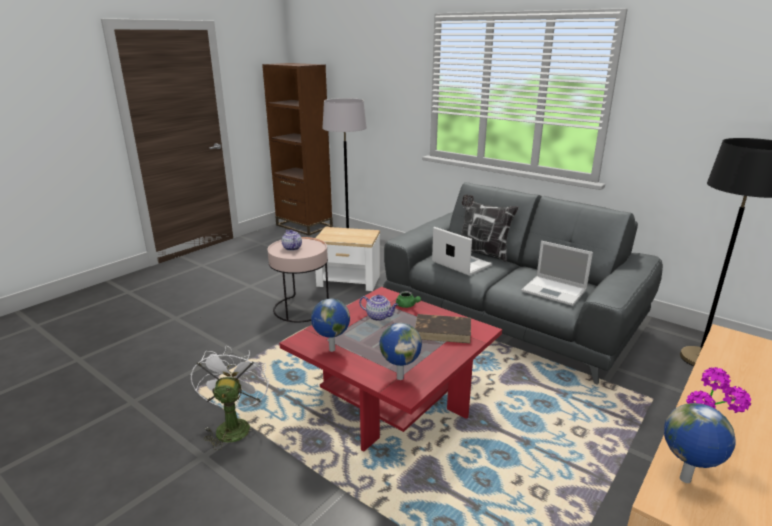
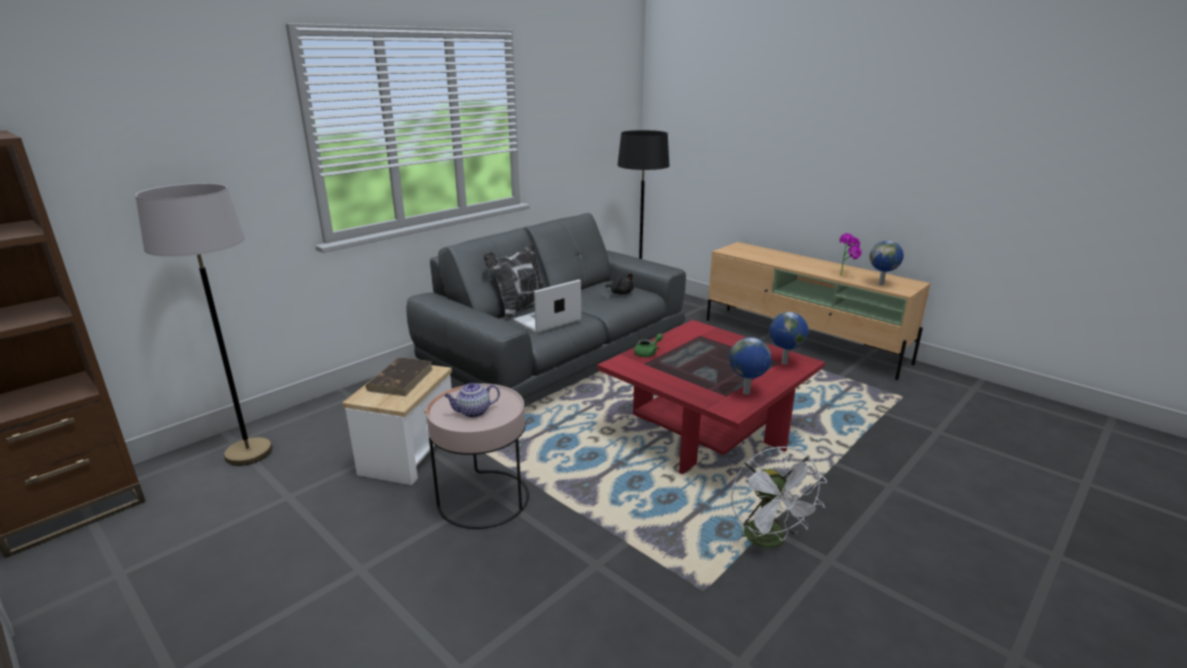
camera: 85 degrees left, 0 degrees up
white fan [191,345,269,450] -> white fan turned 105 degrees counterclockwise [731,447,827,548]
teapot [359,295,398,321] -> none
brown book [415,314,471,343] -> brown book moved to [366,358,433,396]
laptop [521,241,593,306] -> black plush toy [606,274,634,295]

